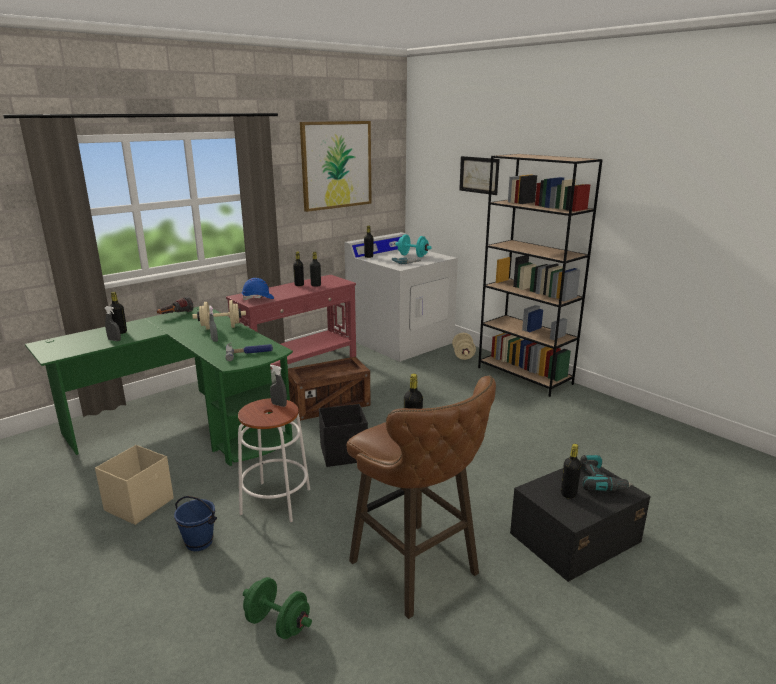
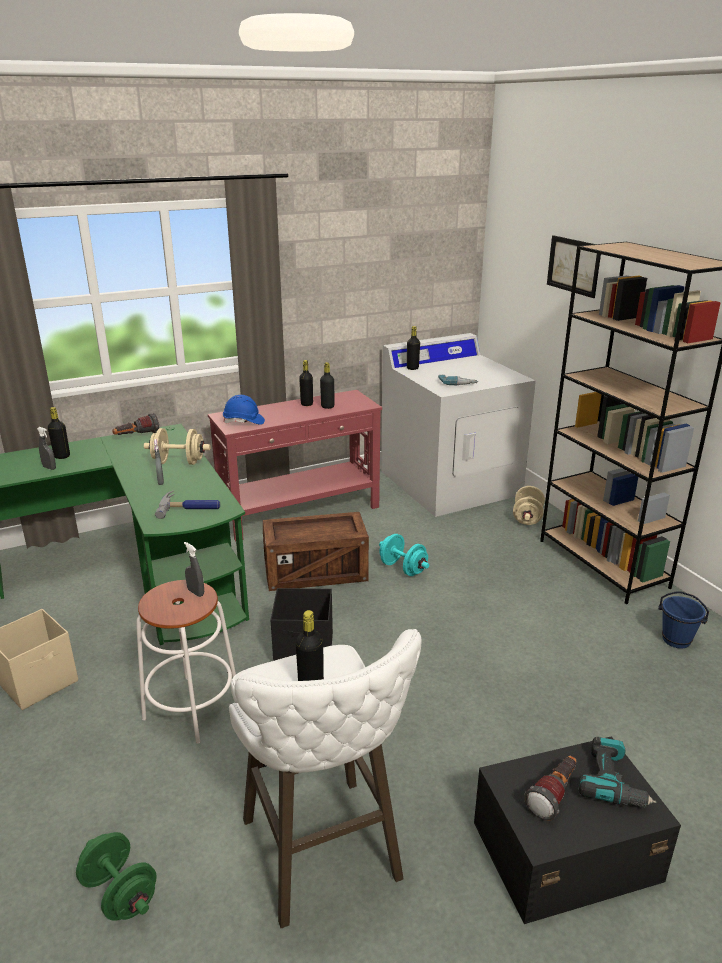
camera: 15 degrees right, 5 degrees up
blue bucket [174,496,217,551] -> blue bucket moved to [658,592,709,648]
picture [300,121,372,212] -> none
brown stool [347,375,496,619] -> white stool [229,629,421,929]
turquoise dumbbell [395,234,431,257] -> turquoise dumbbell moved to [379,534,429,576]
black bottle [561,444,581,499] -> flashlight [524,756,576,821]

